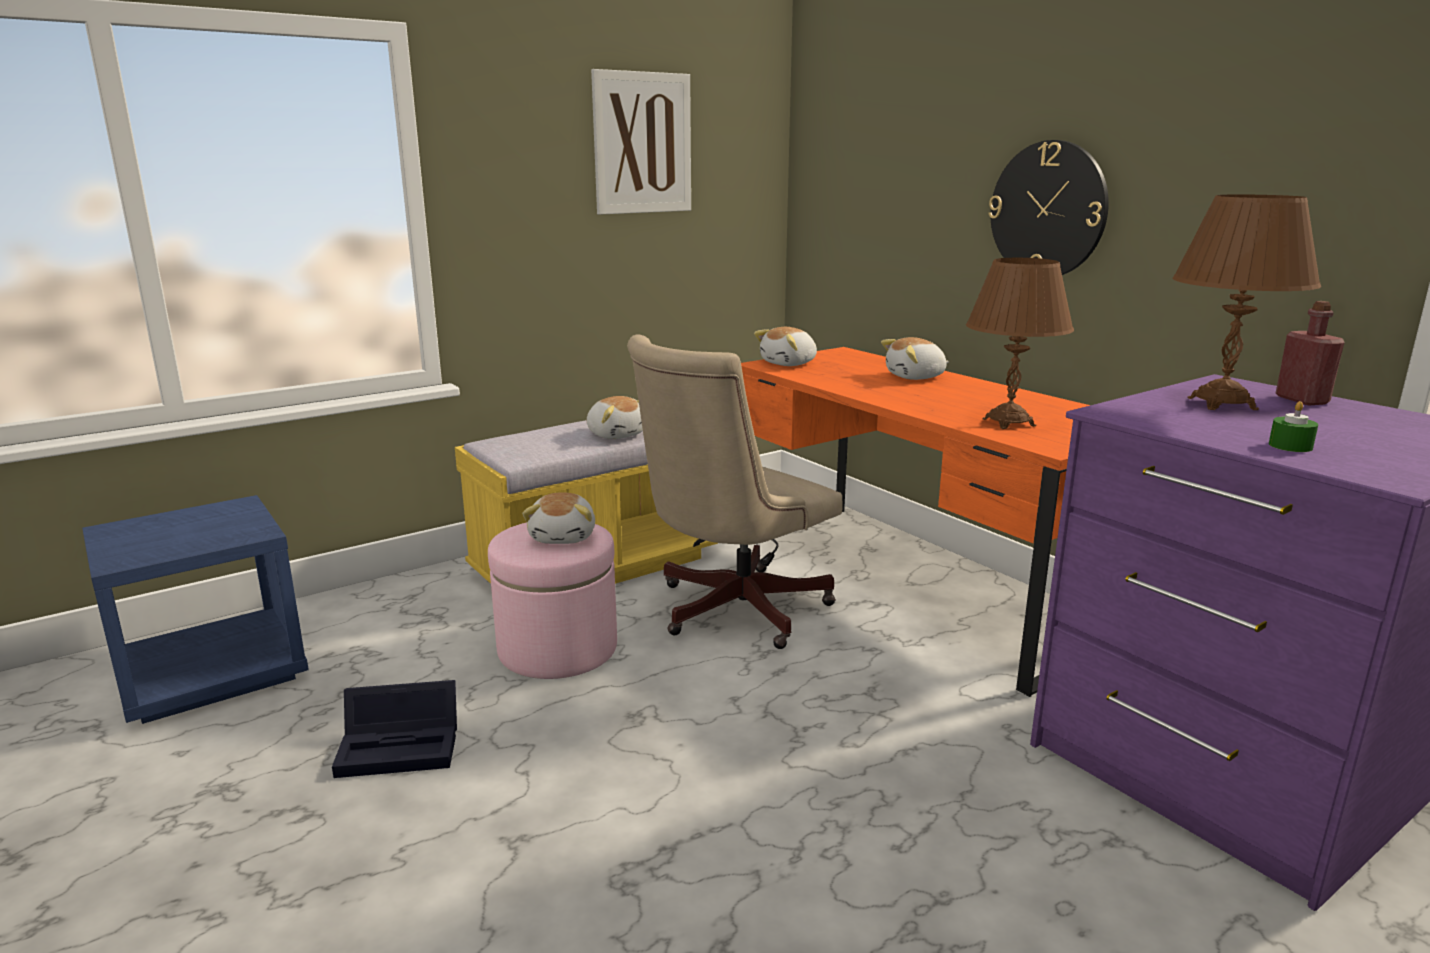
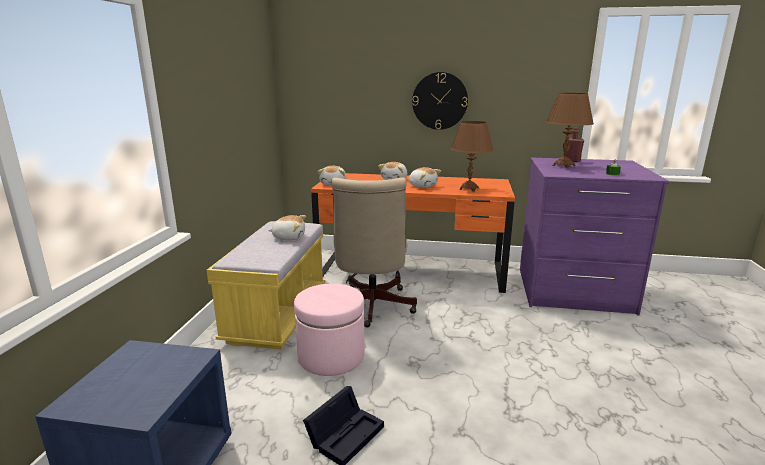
camera: 45 degrees left, 0 degrees up
plush toy [522,492,595,544] -> plush toy moved to [409,167,441,188]
picture [591,69,691,215] -> none

